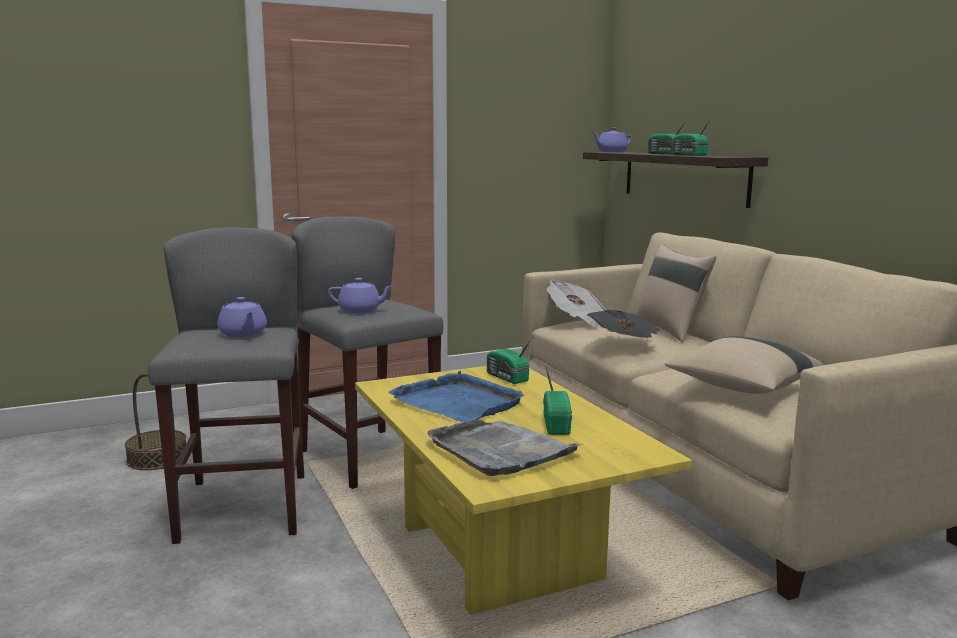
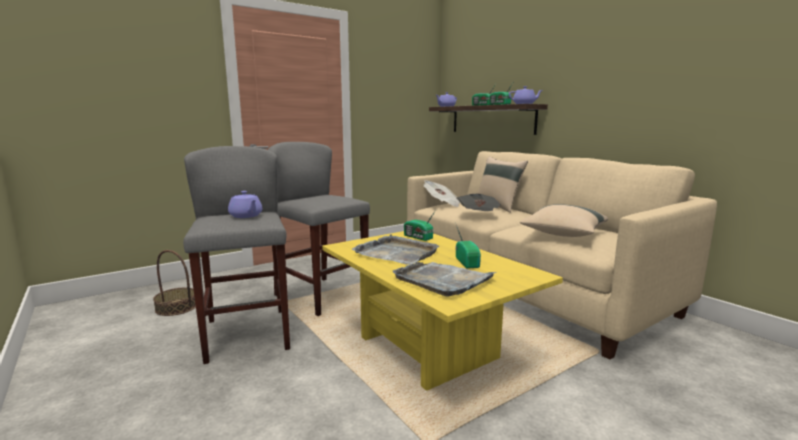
camera: 10 degrees left, 0 degrees up
purple teapot [328,278,393,313] -> purple teapot moved to [509,86,543,104]
blue tray [388,371,524,422] -> grey tray [352,234,439,265]

